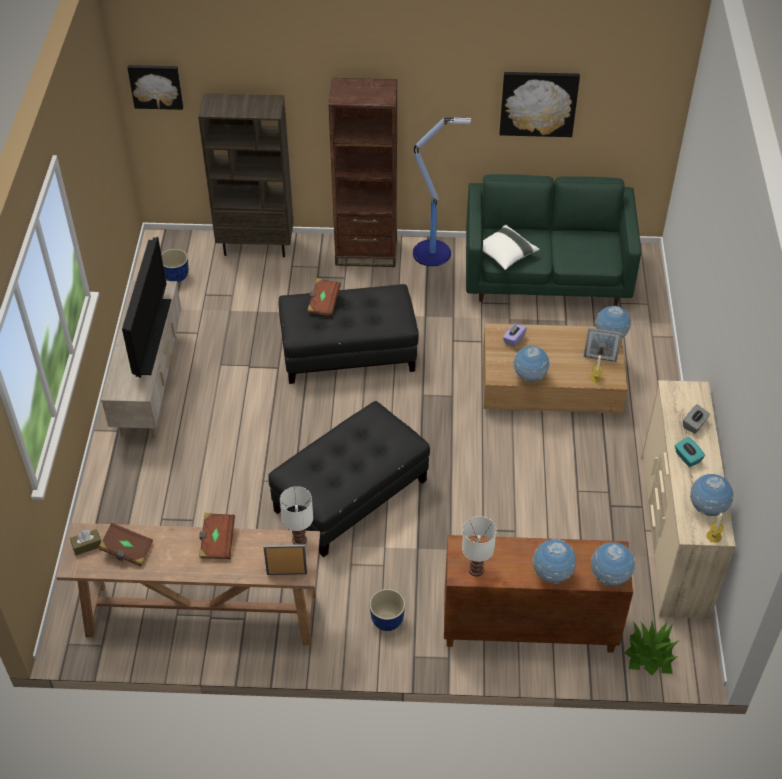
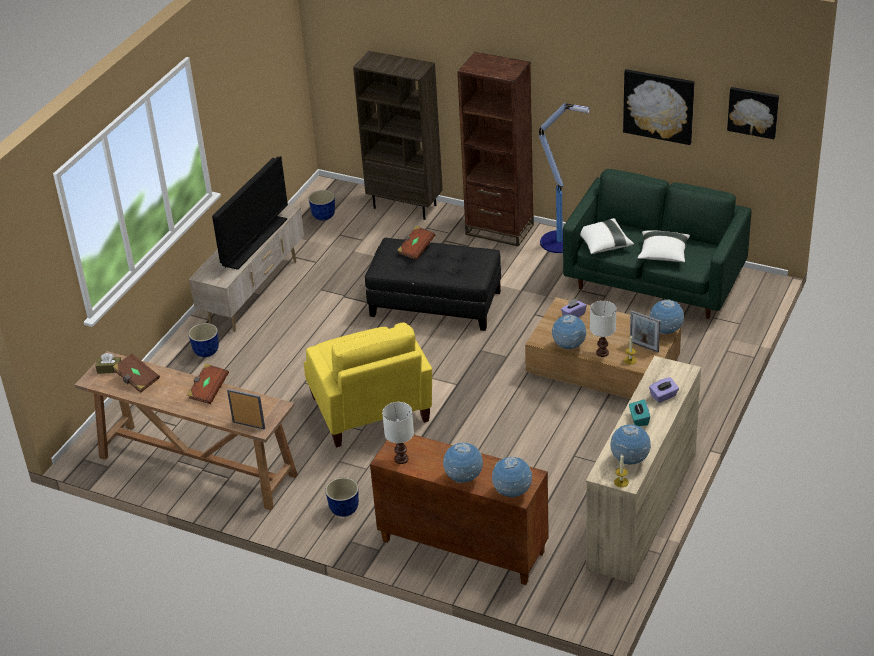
camera: 25 degrees right, 10 degrees down
picture [127,65,183,110] -> picture moved to [727,87,779,139]
black ottoman [268,401,430,557] -> yellow armchair [304,322,432,448]
white table lamp [280,486,313,545] -> white table lamp moved to [590,301,616,357]
potted plant [624,620,678,675] -> none
grey tissue box [683,404,710,434] -> purple tissue box [649,377,679,403]
none -> planter [188,323,219,357]
none -> white pillow [638,231,690,262]

